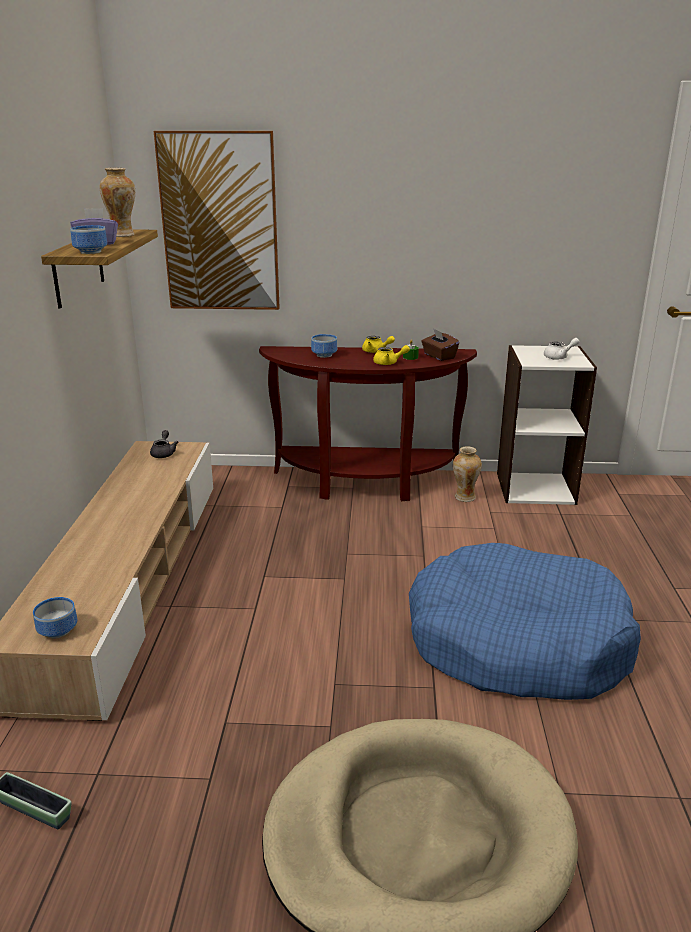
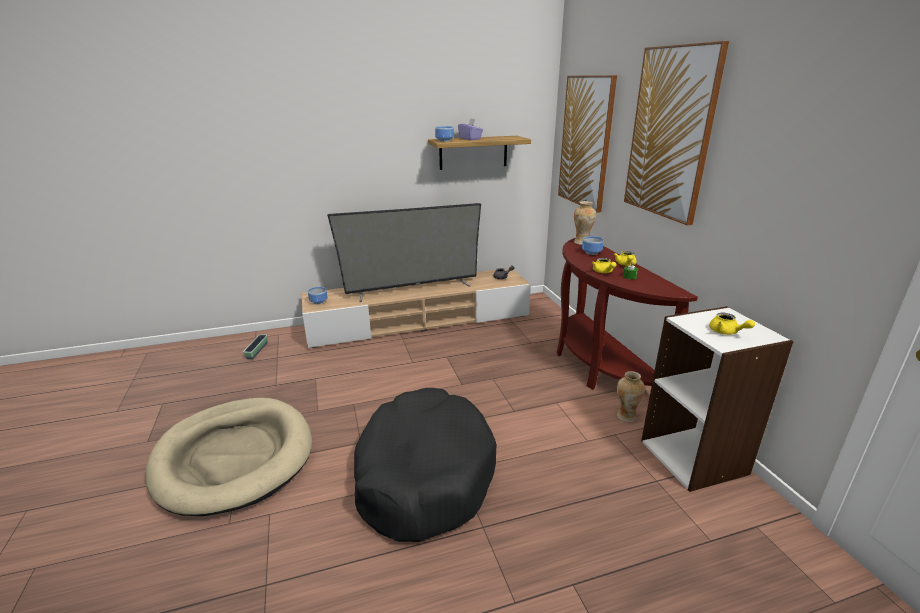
camera: 70 degrees right, 0 degrees up
vase [100,168,135,237] -> vase moved to [574,201,597,245]
blue dog bed [409,543,641,700] -> black dog bed [354,388,497,542]
brown tissue box [421,328,459,361] -> none
white teapot [544,338,579,360] -> yellow teapot [709,313,755,335]
none -> television [327,203,481,302]
none -> picture [624,41,729,225]

